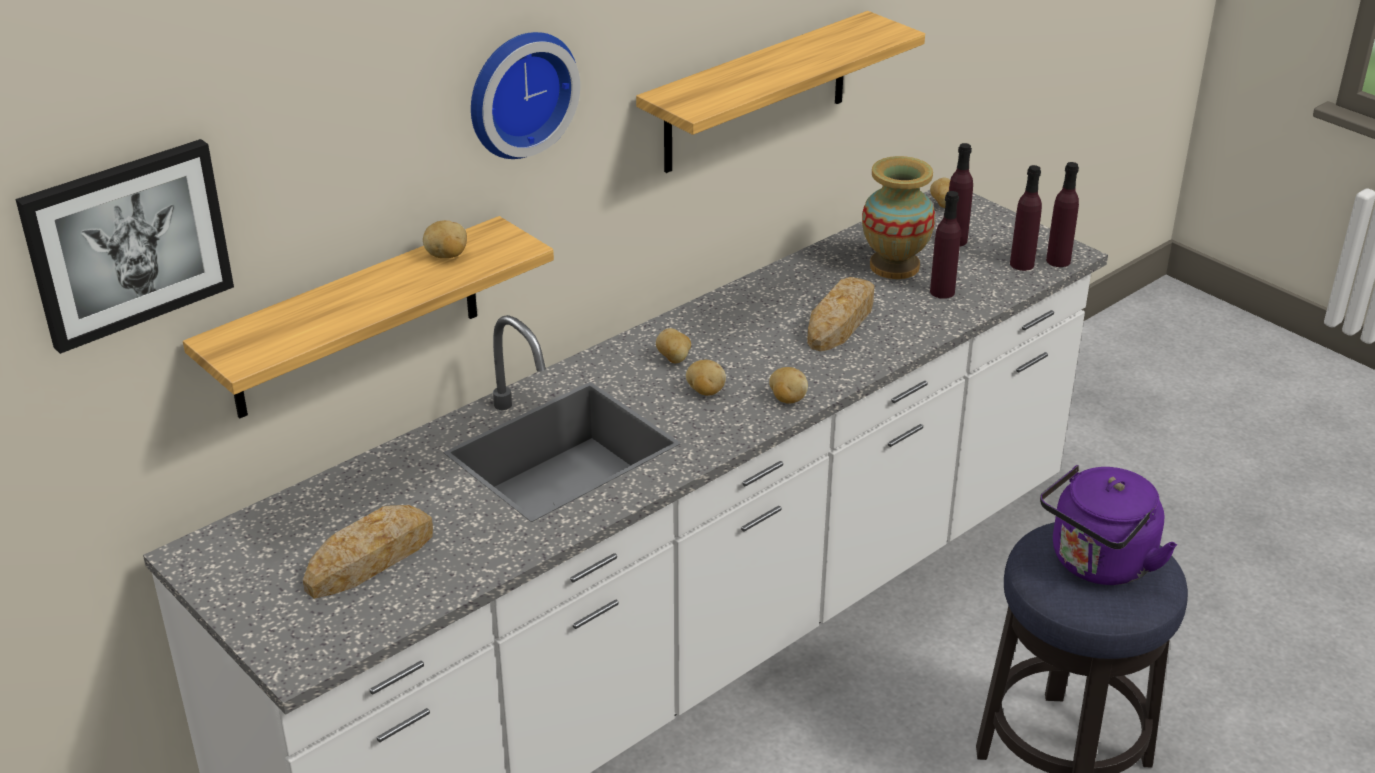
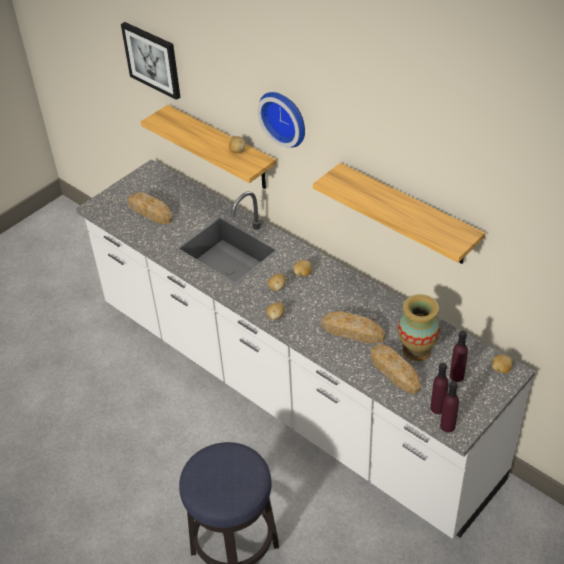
camera: 85 degrees right, 10 degrees up
purple bottle [930,191,961,299] -> bread [370,344,421,394]
purple kettle [1040,465,1177,585] -> none

